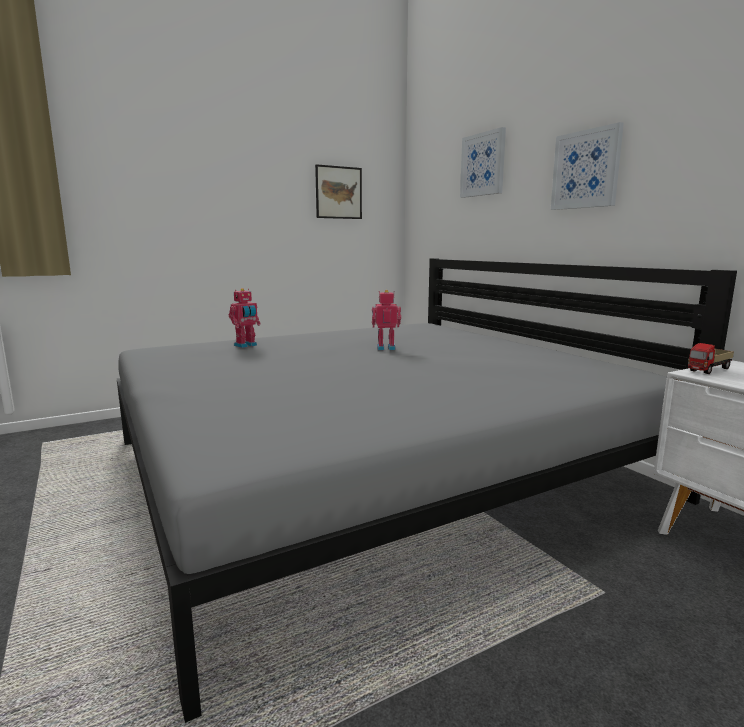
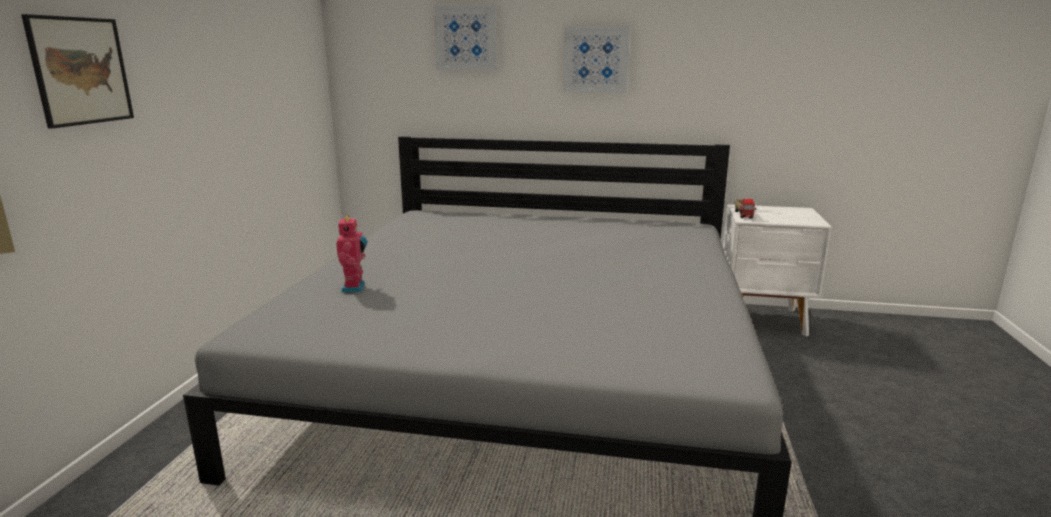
camera: 50 degrees left, 5 degrees up
picture [315,164,362,219] -> picture moved to [21,14,134,129]
toy robot [372,290,401,350] -> none

